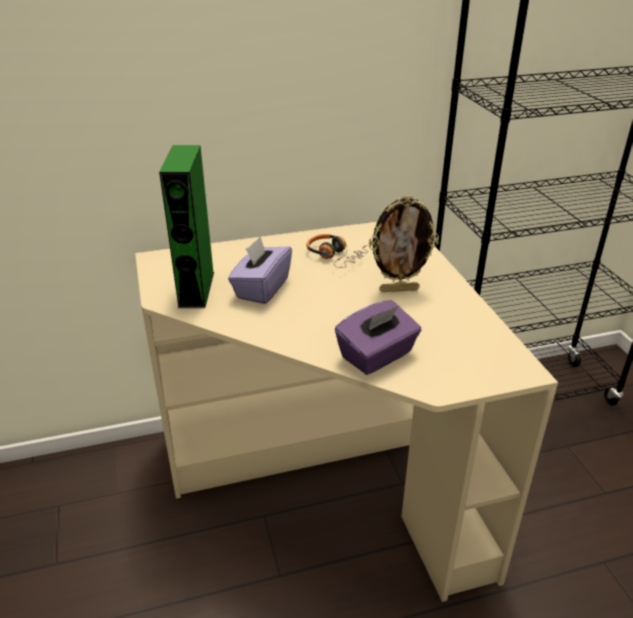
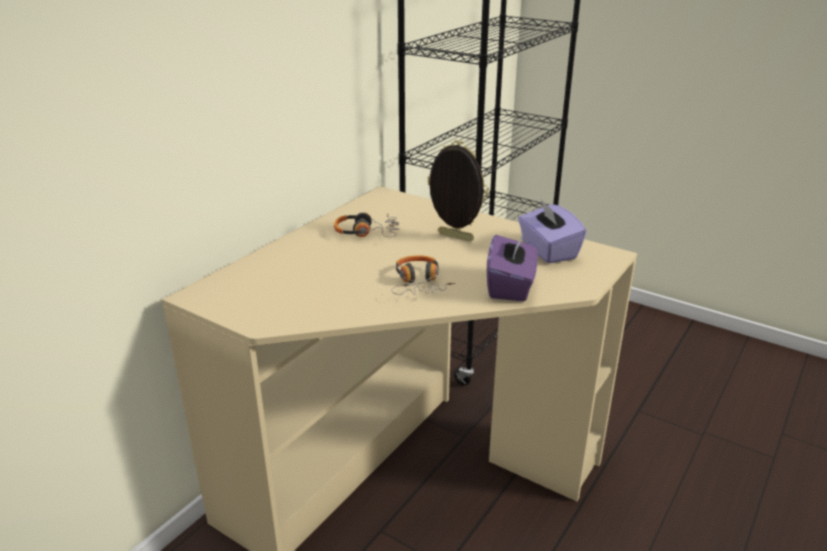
camera: 40 degrees left, 5 degrees down
green speaker [159,145,214,308] -> none
purple tissue box [228,236,292,304] -> purple tissue box moved to [518,200,587,264]
picture frame [369,195,439,292] -> picture frame turned 105 degrees counterclockwise [427,140,489,241]
none -> headphones [391,255,455,295]

